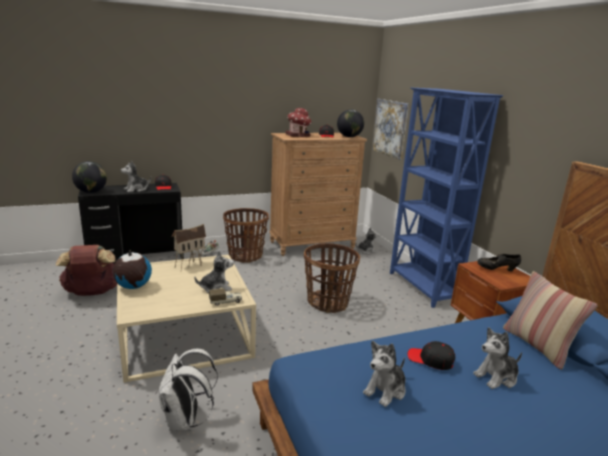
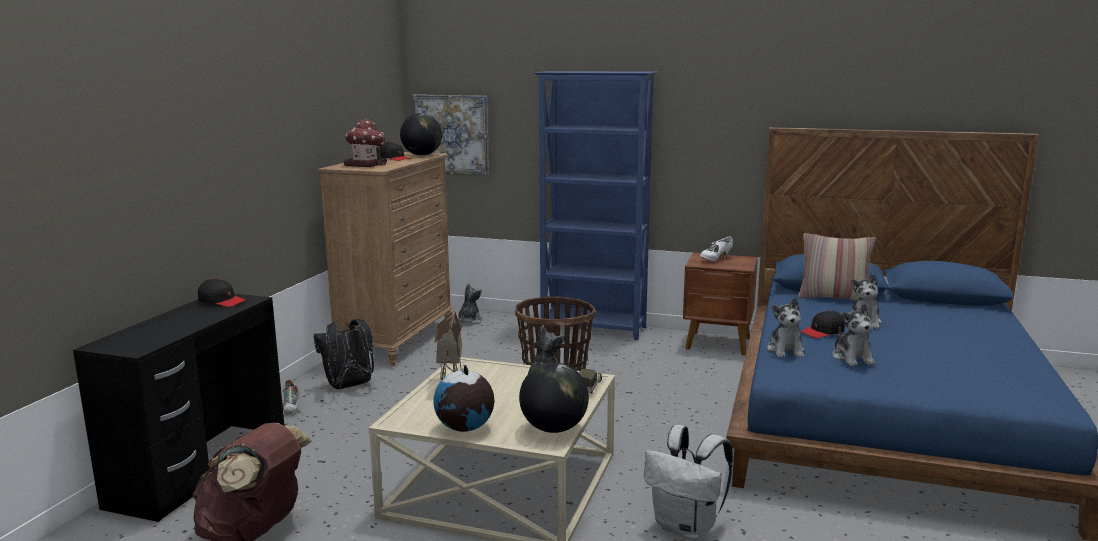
camera: 50 degrees left, 5 degrees down
globe [72,161,107,193] -> globe moved to [519,362,589,433]
plush toy [121,161,151,192] -> plush toy moved to [767,298,804,358]
basket [223,208,269,262] -> black backpack [313,319,374,389]
black shoe [477,254,521,272] -> white shoe [700,237,733,261]

